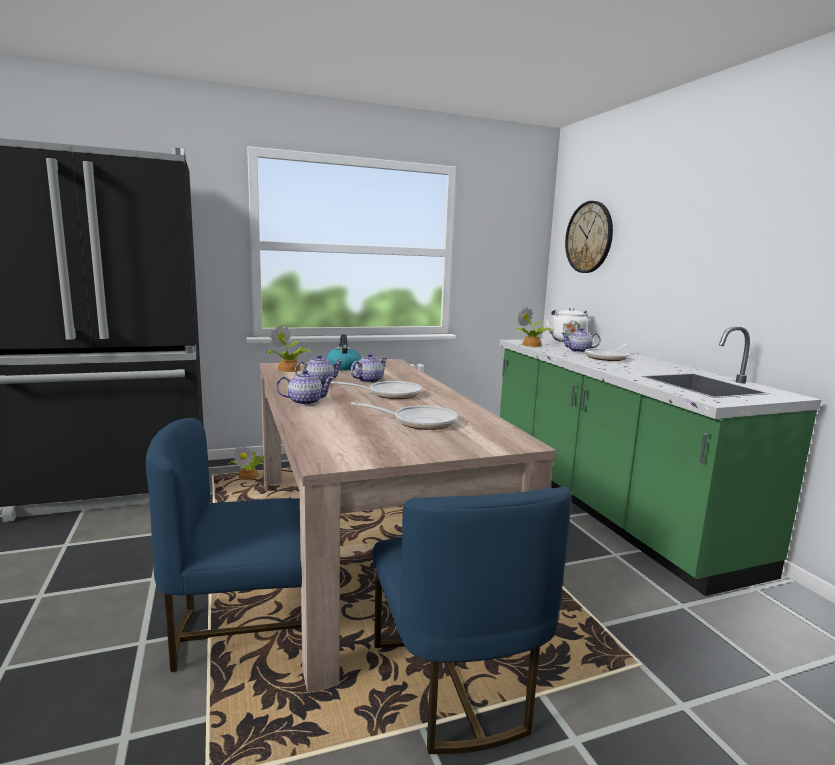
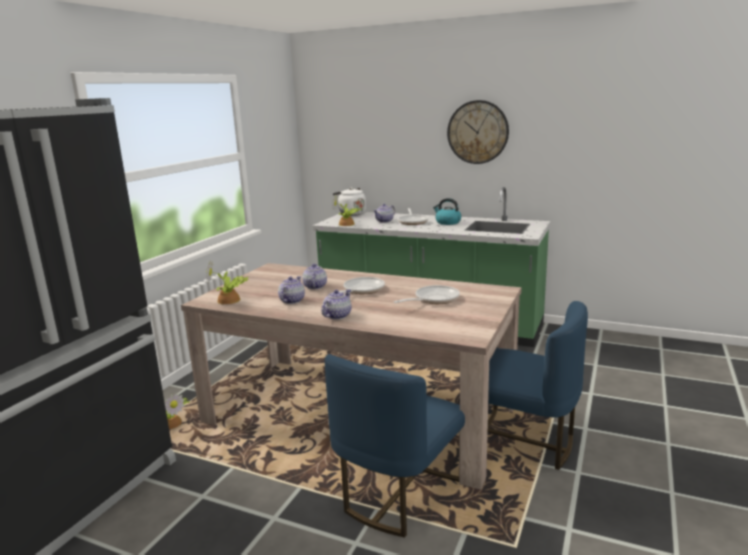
camera: 45 degrees left, 5 degrees up
kettle [326,334,361,371] -> kettle moved to [433,198,461,225]
wall clock [565,201,613,273] -> wall clock moved to [447,100,509,164]

